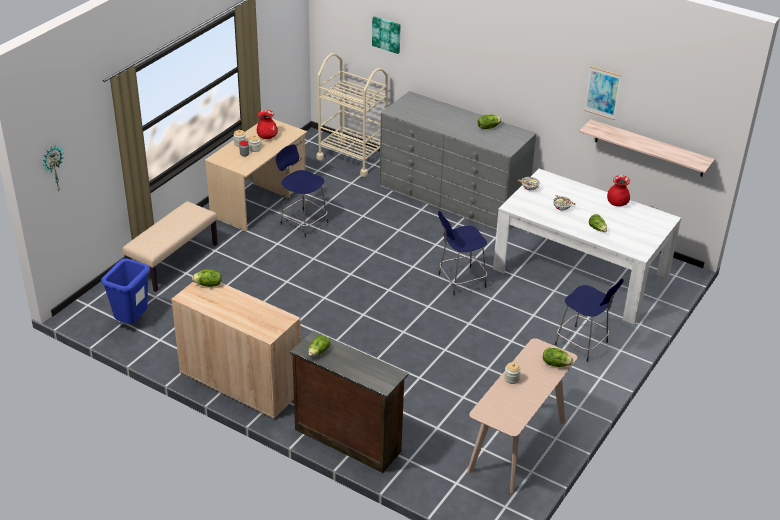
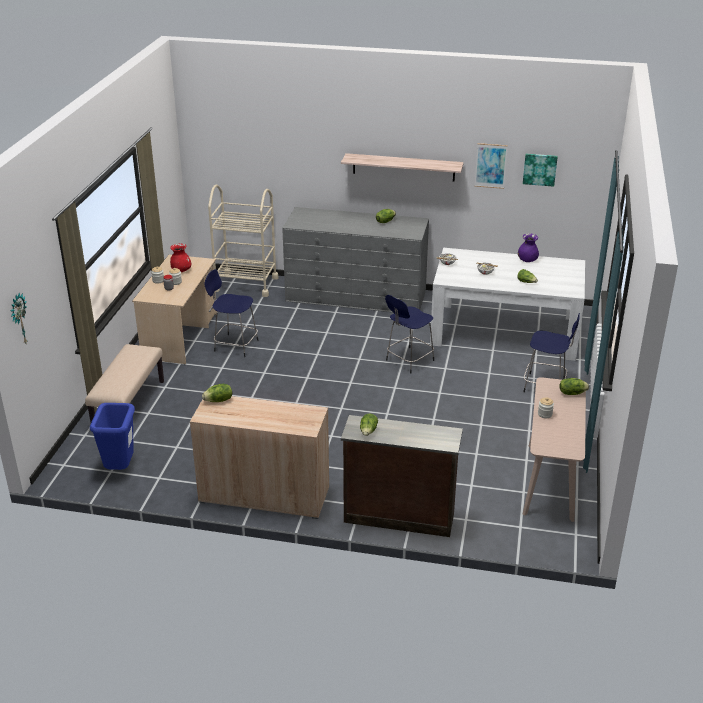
camera: 20 degrees left, 5 degrees down
picture [372,16,401,54] -> picture moved to [523,154,558,187]
shelf [579,119,715,177] -> shelf moved to [341,153,464,182]
red vase [607,175,630,207] -> purple vase [518,234,539,262]

